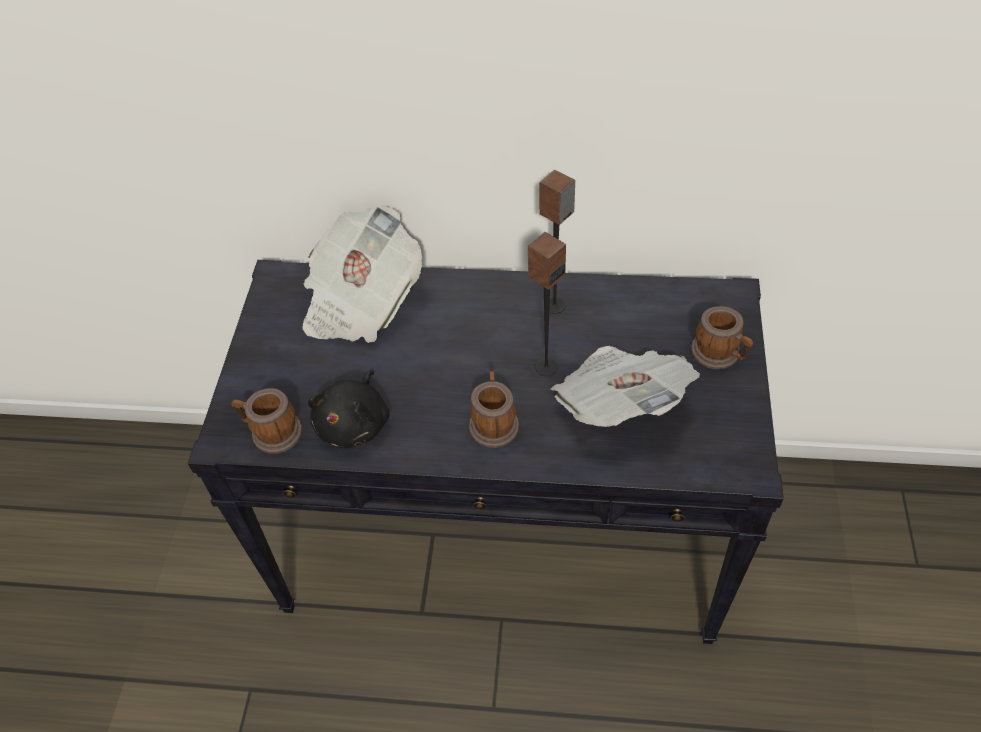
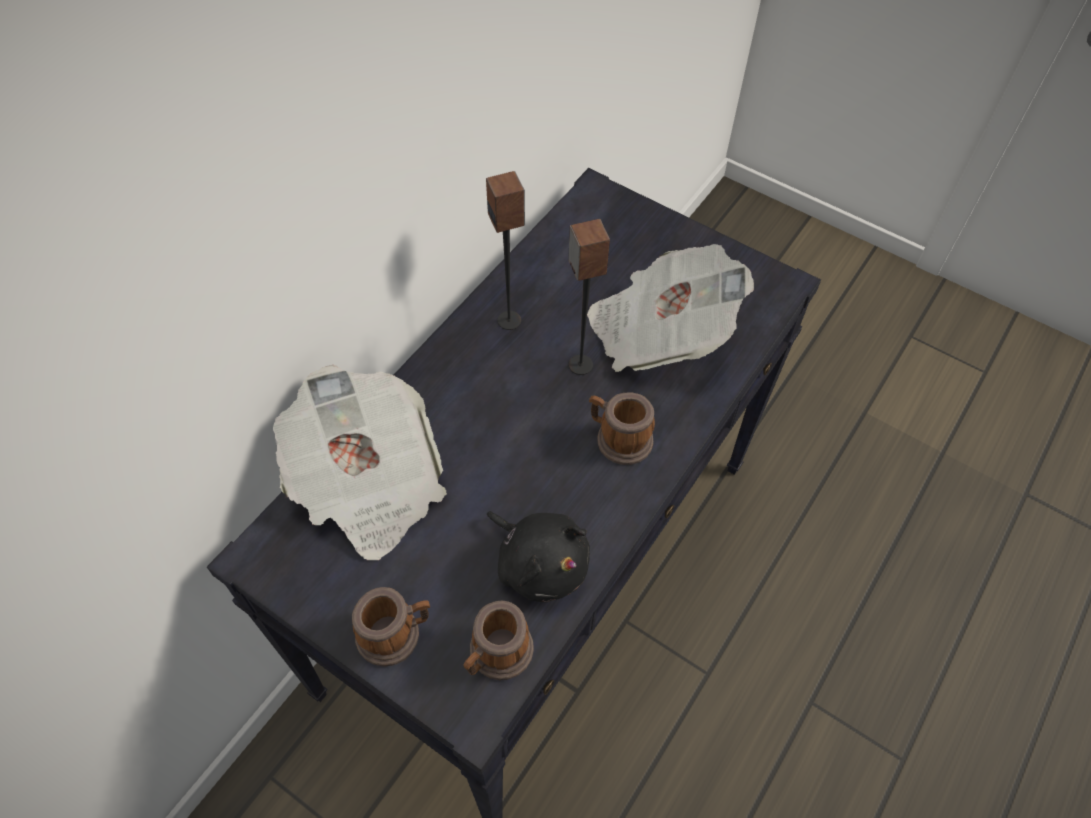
camera: 65 degrees left, 5 degrees up
mug [691,306,753,369] -> mug moved to [352,587,430,667]

